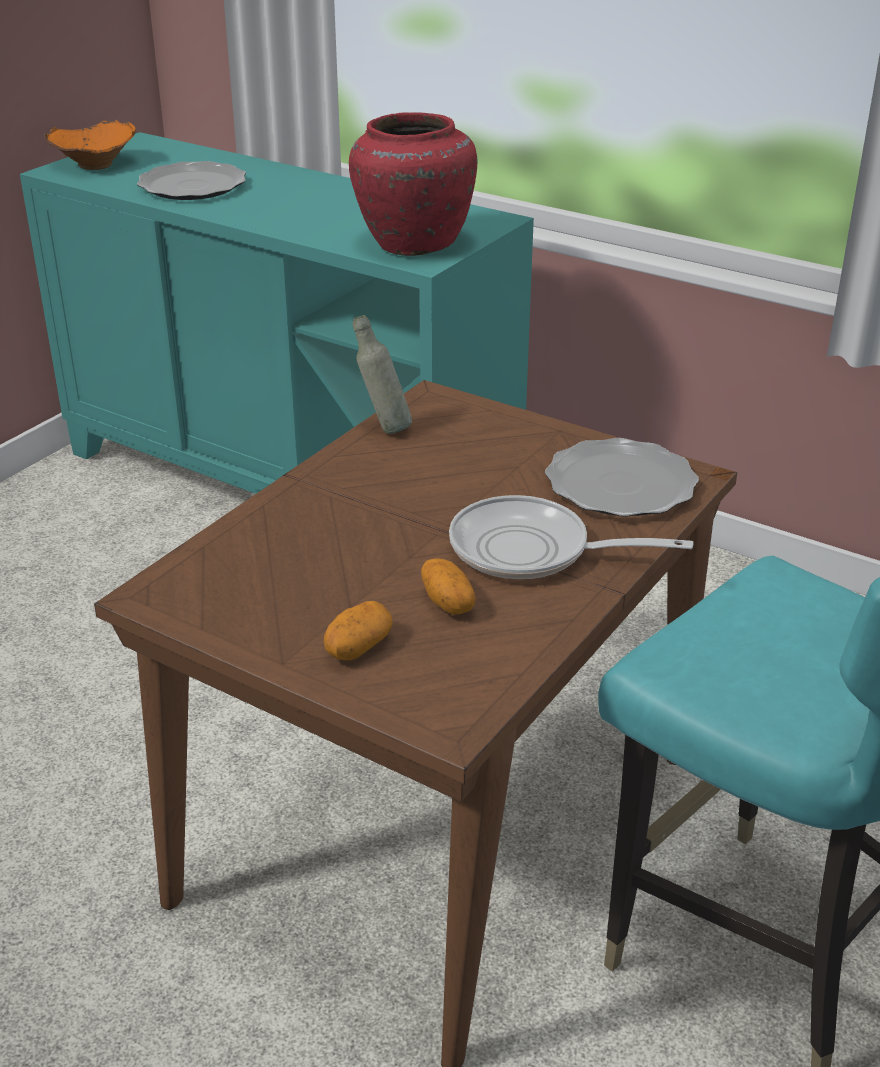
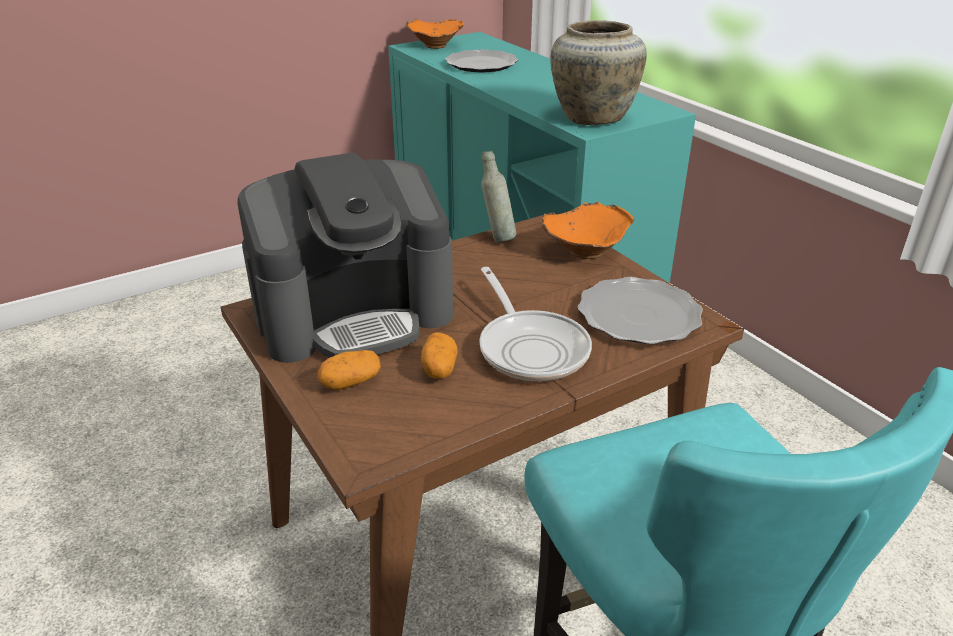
camera: 25 degrees right, 0 degrees up
red vase [349,112,478,256] -> beige vase [550,20,647,125]
frying pan [449,495,694,579] -> frying pan turned 150 degrees counterclockwise [479,267,592,381]
none -> coffee machine [237,153,453,363]
none -> orange bowl [542,201,634,259]

